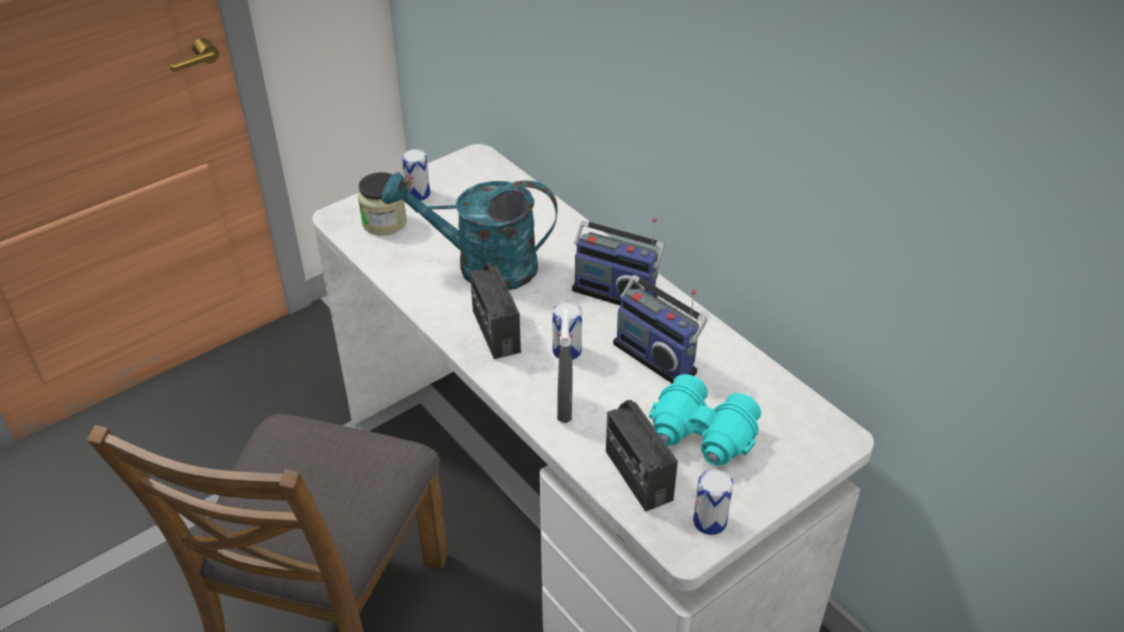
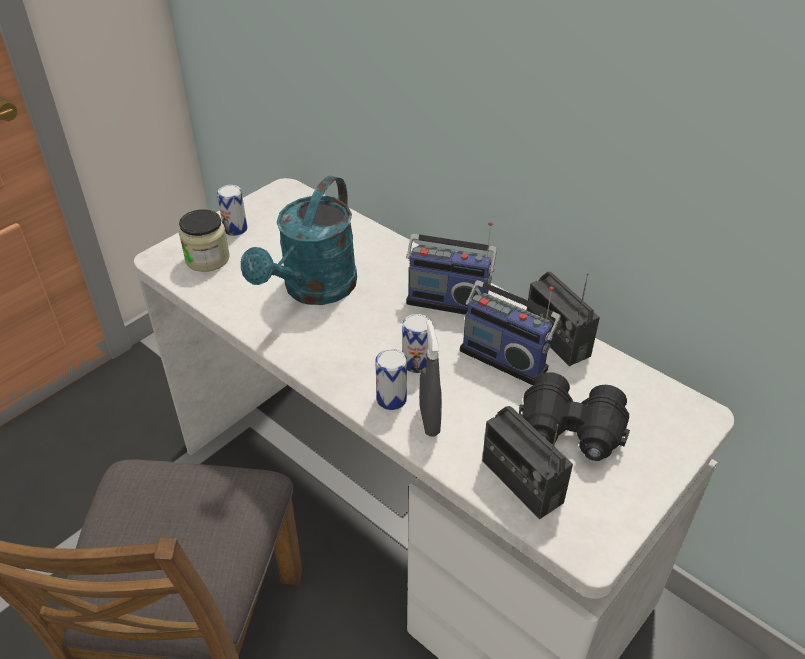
camera: 10 degrees left, 0 degrees up
turquoise watering can [382,172,558,290] -> turquoise watering can turned 60 degrees counterclockwise [241,176,357,305]
radio [470,262,521,359] -> radio moved to [527,272,600,366]
turquoise binoculars [649,374,761,466] -> black binoculars [519,372,630,461]
can [693,469,733,535] -> can moved to [375,349,407,410]

